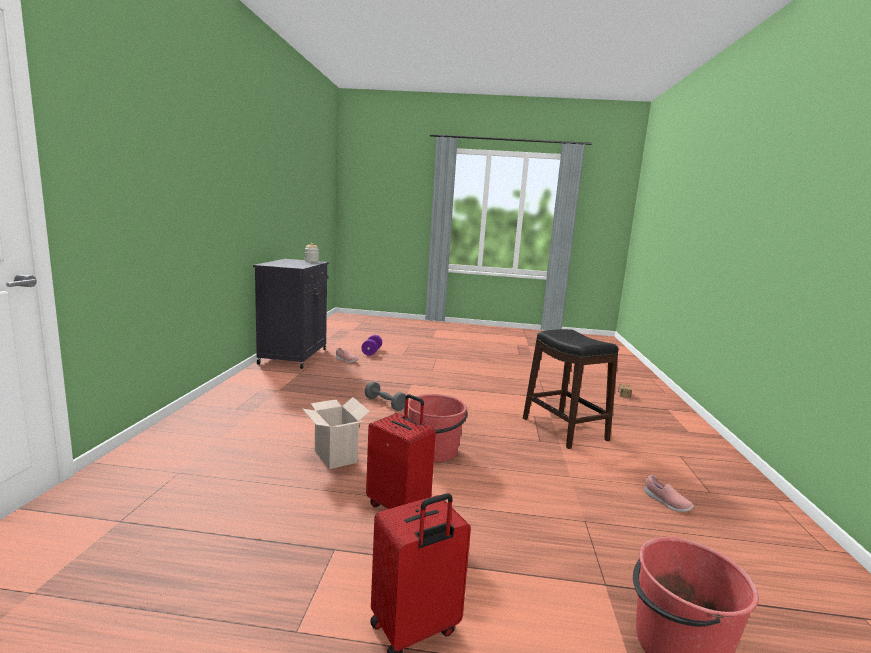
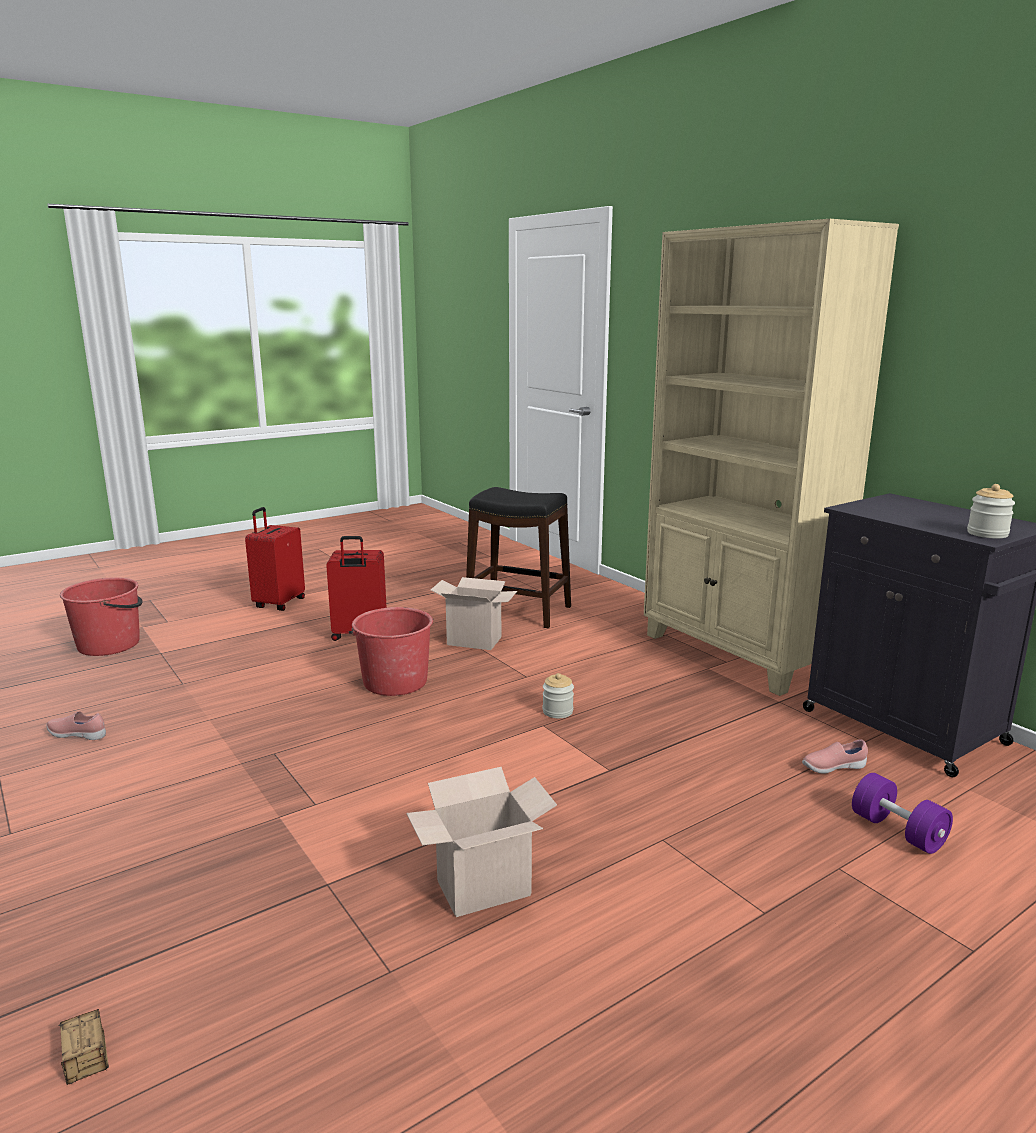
camera: 140 degrees right, 5 degrees up
grey dumbbell [365,382,406,411] -> jar [542,673,574,718]
black stool [523,329,619,449] -> black stool moved to [466,487,571,628]
none -> cardboard box [406,767,557,917]
none -> beige bookcase [644,219,899,696]

